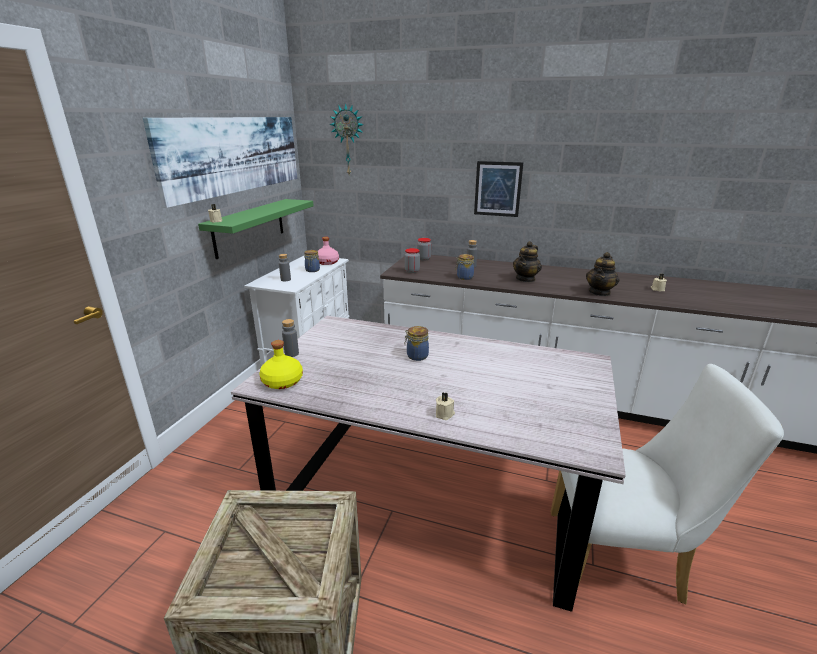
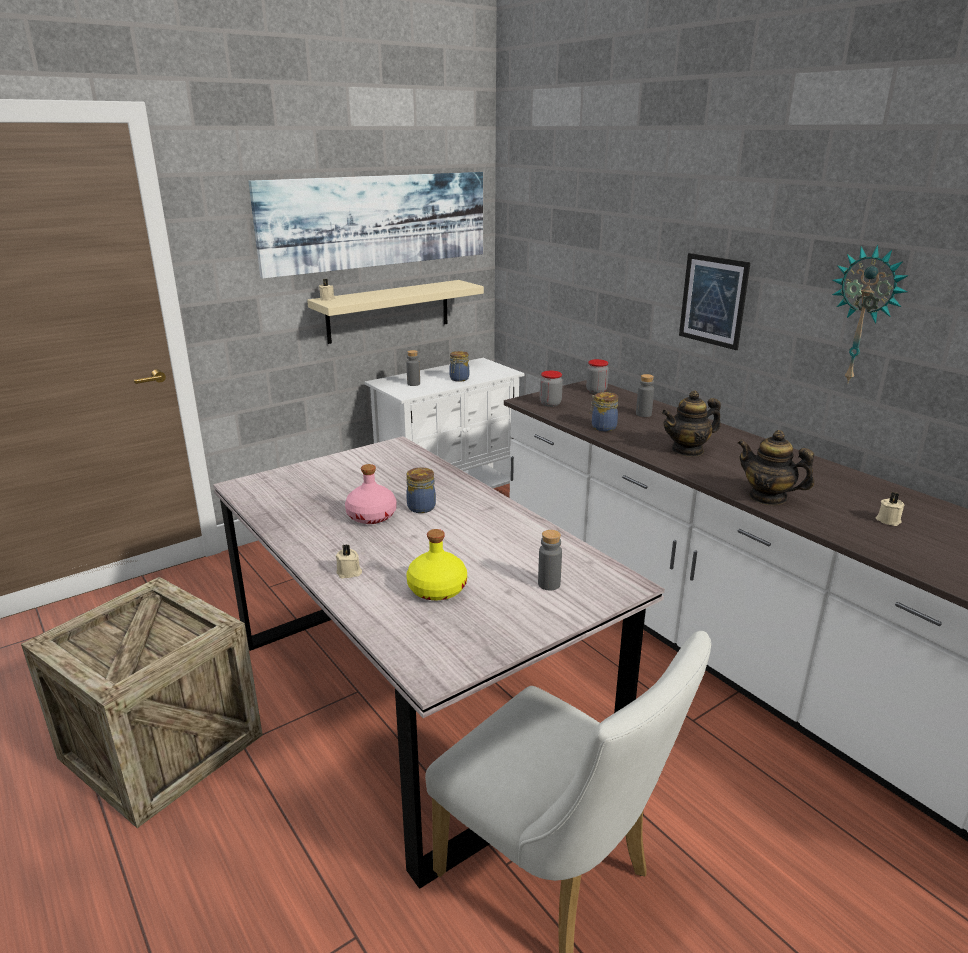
camera: 35 degrees right, 0 degrees up
green shelf [198,199,314,259] -> beige shelf [307,280,484,344]
yellow bottle [259,340,303,389] -> yellow bottle moved to [406,529,467,600]
grey bottle [282,319,299,357] -> grey bottle moved to [538,530,562,590]
pink bottle [318,237,339,265] -> pink bottle moved to [345,464,397,524]
wall clock [330,103,364,174] -> wall clock moved to [832,245,909,384]
teapot [586,252,620,297] -> teapot turned 60 degrees clockwise [738,430,814,505]

